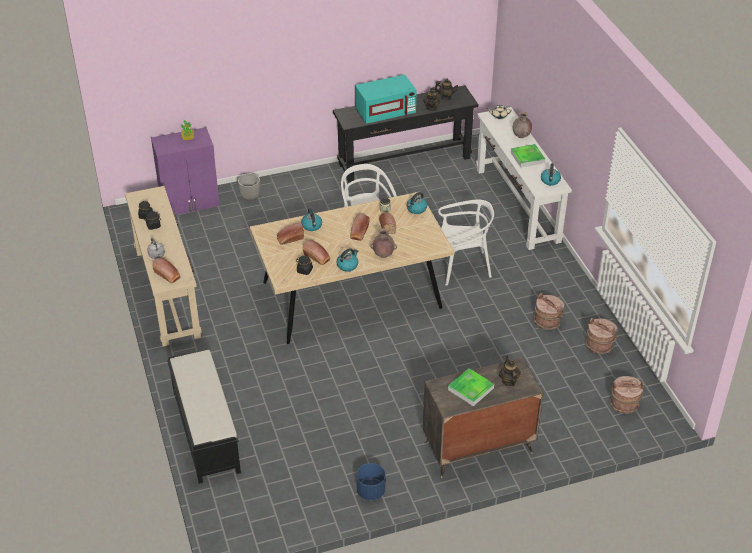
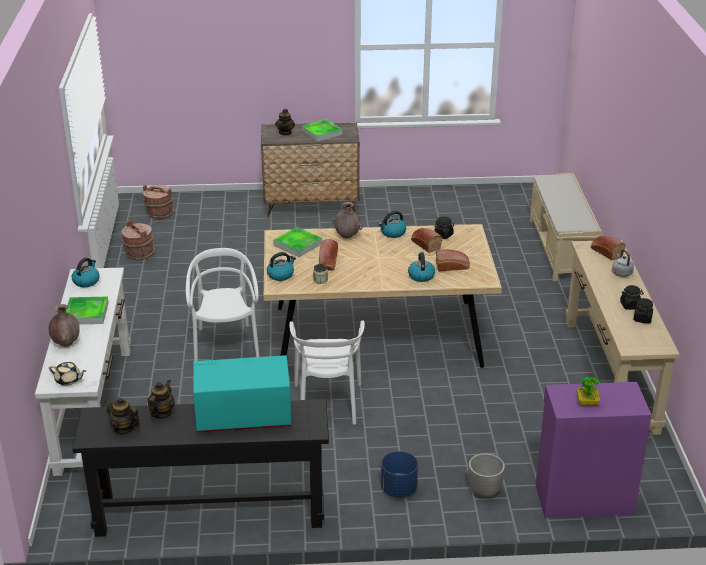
camera: 165 degrees left, 10 degrees down
black bench [167,350,241,484] -> beige bench [530,173,602,281]
bread [350,213,370,241] -> none
blue planter [356,463,385,500] -> blue planter moved to [381,451,418,498]
white chair [438,200,494,286] -> white chair turned 75 degrees clockwise [186,248,259,361]
brown bucket [533,293,564,330] -> none
none -> tray [273,227,323,257]

